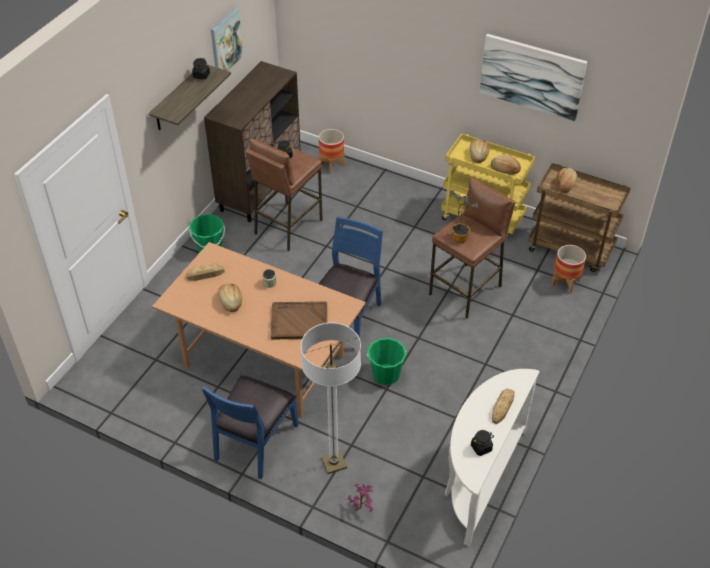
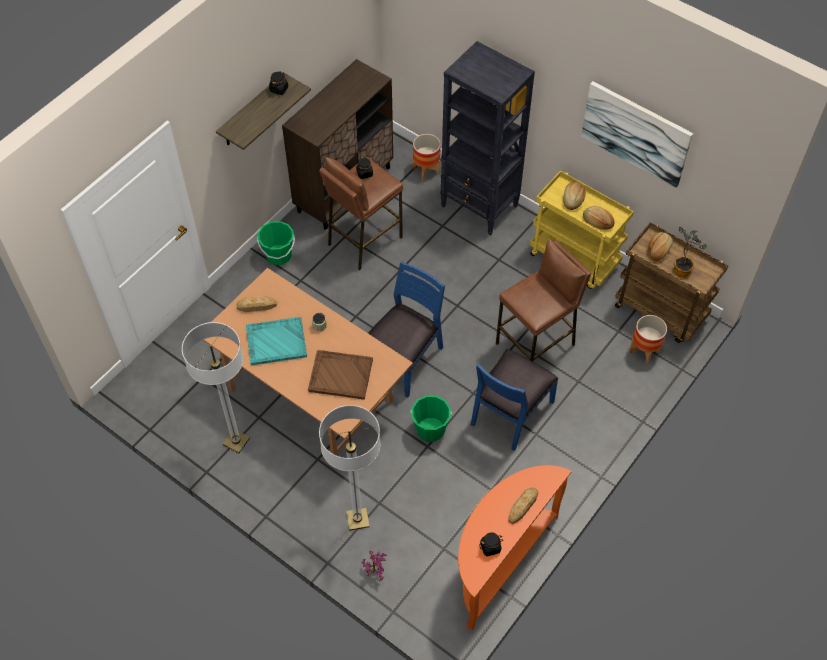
camera: 10 degrees right, 10 degrees up
blue chair [202,376,299,479] -> blue chair moved to [471,349,559,451]
picture [211,7,243,71] -> none
bread [218,284,242,312] -> turquoise tray [246,317,307,365]
white console table [445,369,540,546] -> orange console table [458,465,572,630]
potted plant [450,191,479,243] -> potted plant moved to [674,227,707,277]
none -> floor lamp [182,322,250,453]
none -> black bookcase [440,41,535,235]

